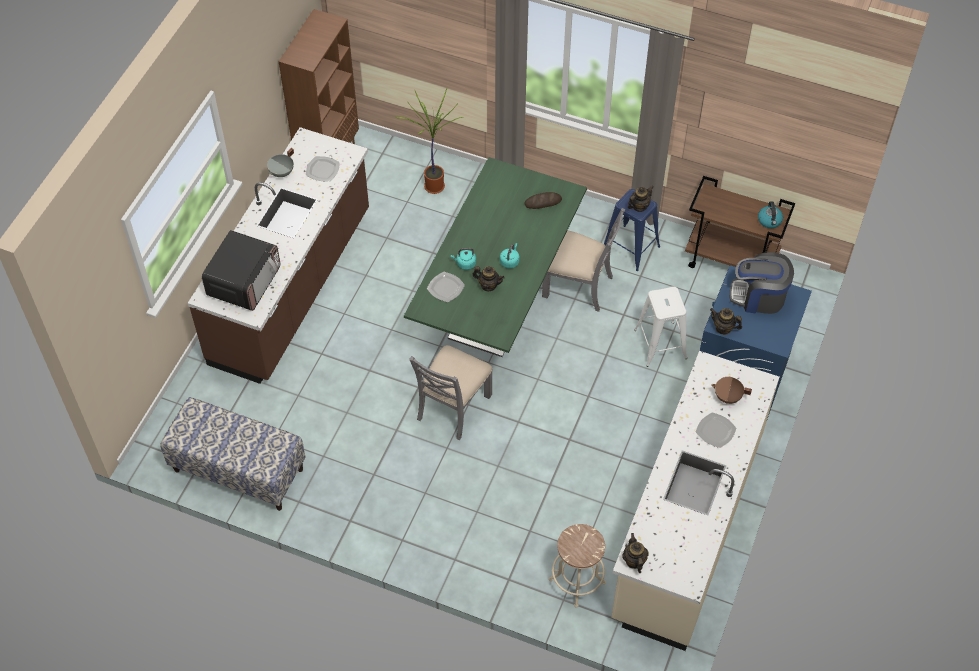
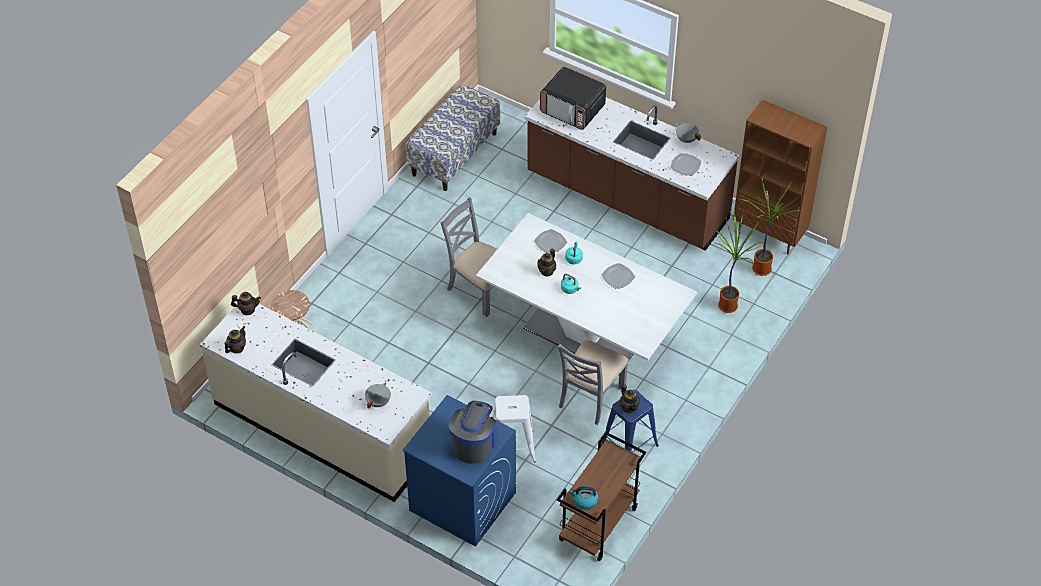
camera: 100 degrees right, 5 degrees down
green dining table [404,157,587,357] -> white dining table [476,213,697,361]
bread [524,192,562,209] -> none
plate [696,412,736,448] -> plate moved to [601,263,635,289]
teapot [710,308,742,335] -> teapot moved to [225,326,246,354]
brown cooking pot [711,377,752,404] -> grey cooking pot [365,382,391,409]
none -> potted plant [739,179,801,276]

